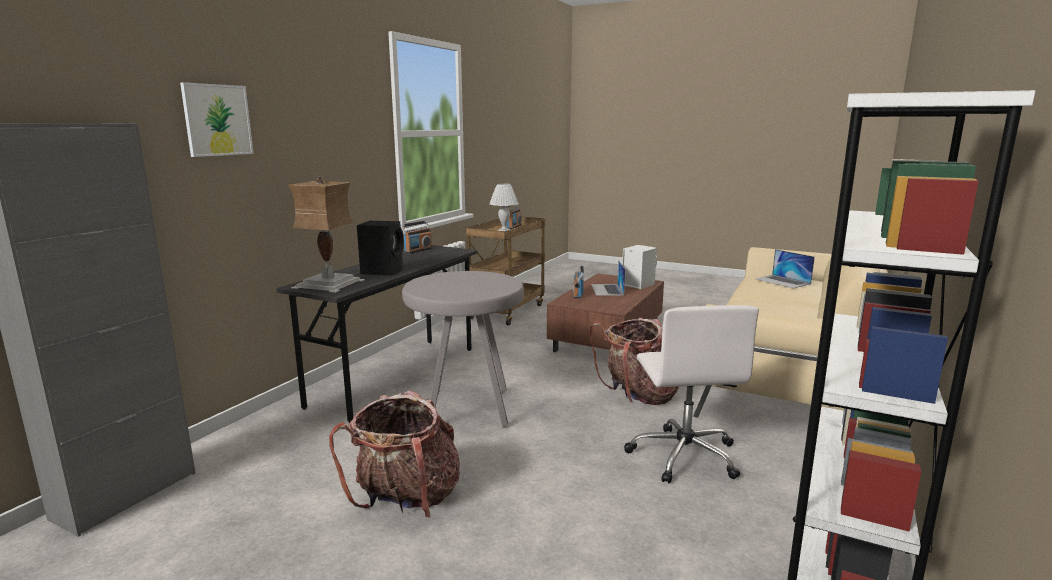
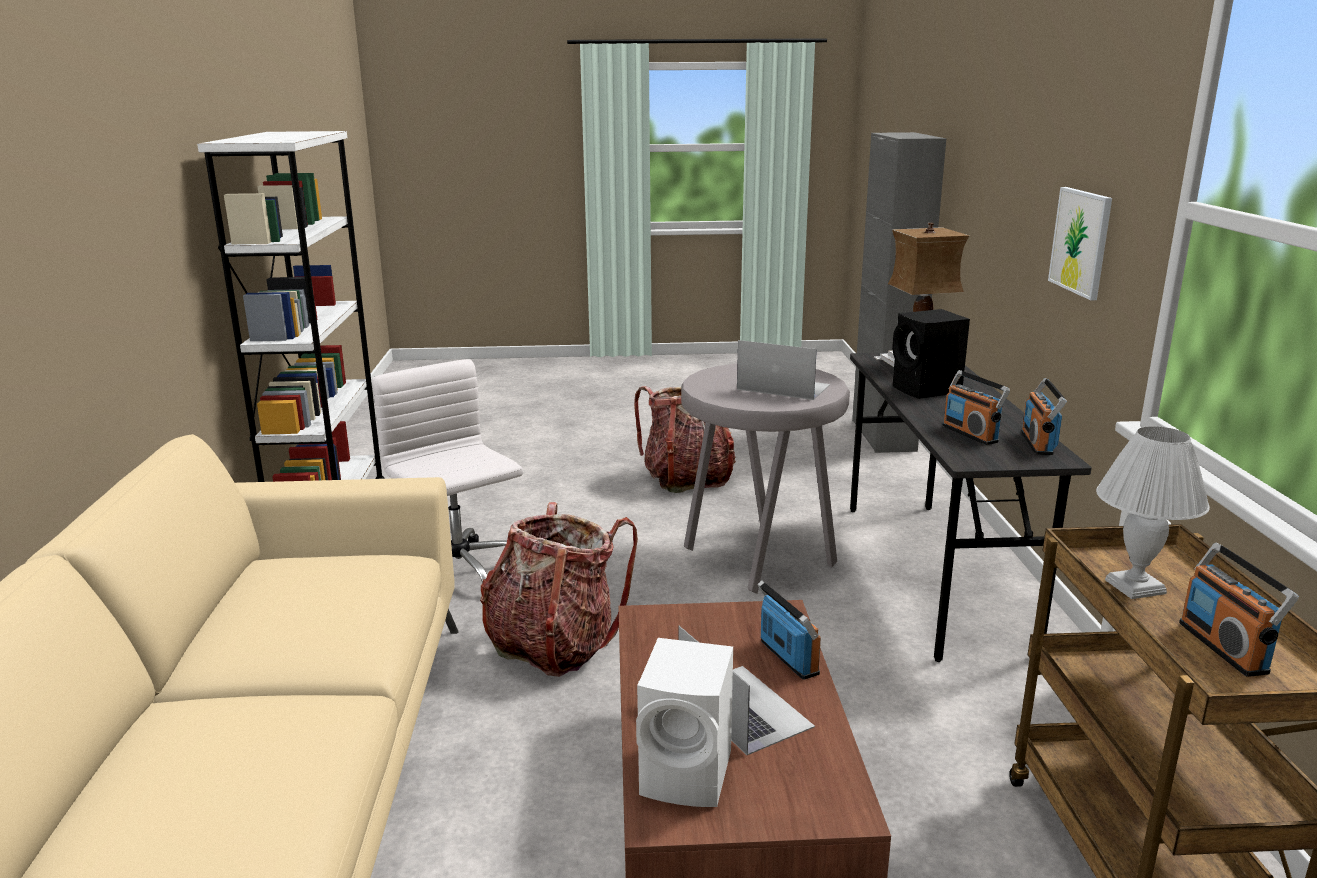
camera: 150 degrees right, 5 degrees up
picture [180,82,254,157] -> picture moved to [1048,187,1112,300]
laptop [755,249,815,288] -> laptop moved to [737,340,830,400]
none -> radio [942,370,1010,445]

